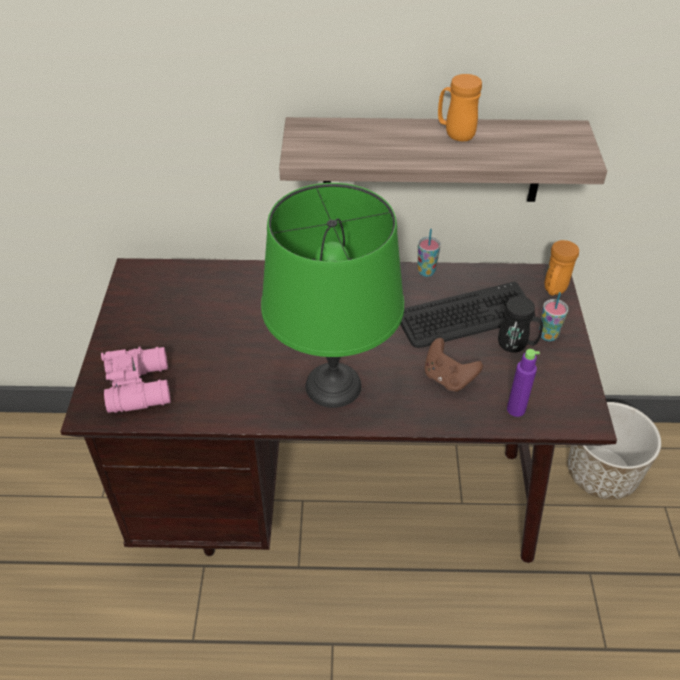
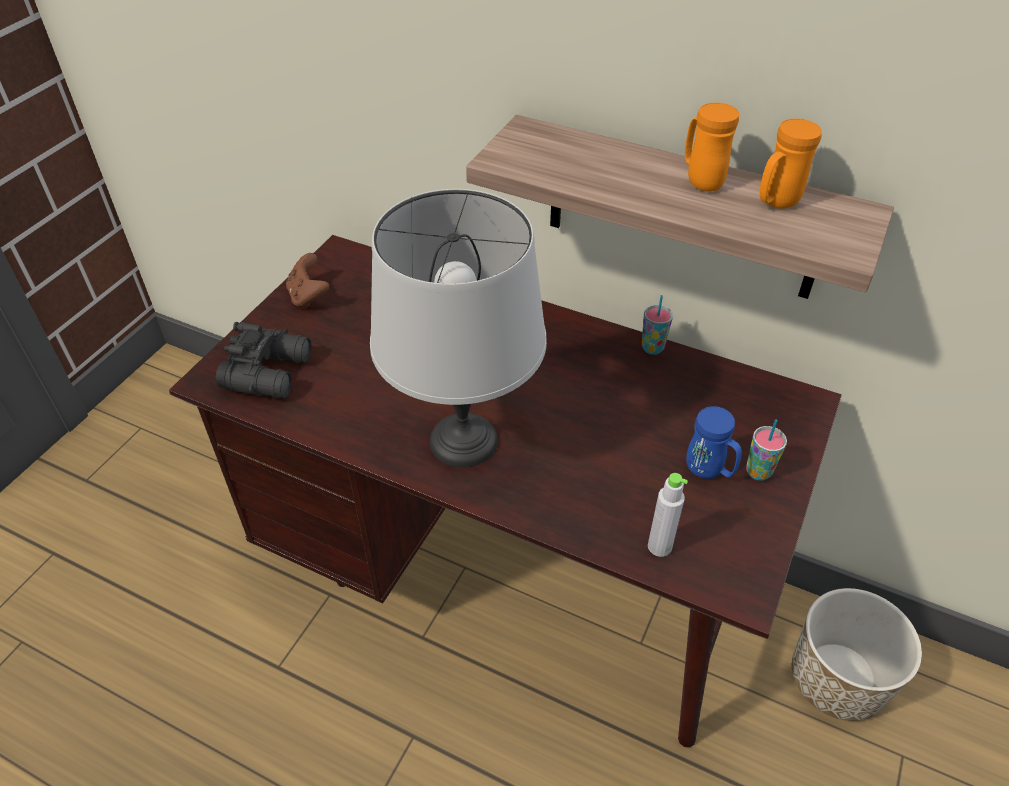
camera: 25 degrees right, 0 degrees up
pink binoculars [101,347,170,413] -> black binoculars [216,322,312,399]
green table lamp [261,183,404,408] -> grey table lamp [370,189,547,468]
keyboard [400,282,535,348] -> none
brown game controller [425,338,483,392] -> brown game controller moved to [286,253,329,309]
black mug [498,296,543,353] -> blue mug [686,406,742,479]
purple bottle [507,349,540,417] -> grey bottle [648,473,688,557]
orange mug [544,240,579,296] -> orange mug moved to [760,119,822,209]

